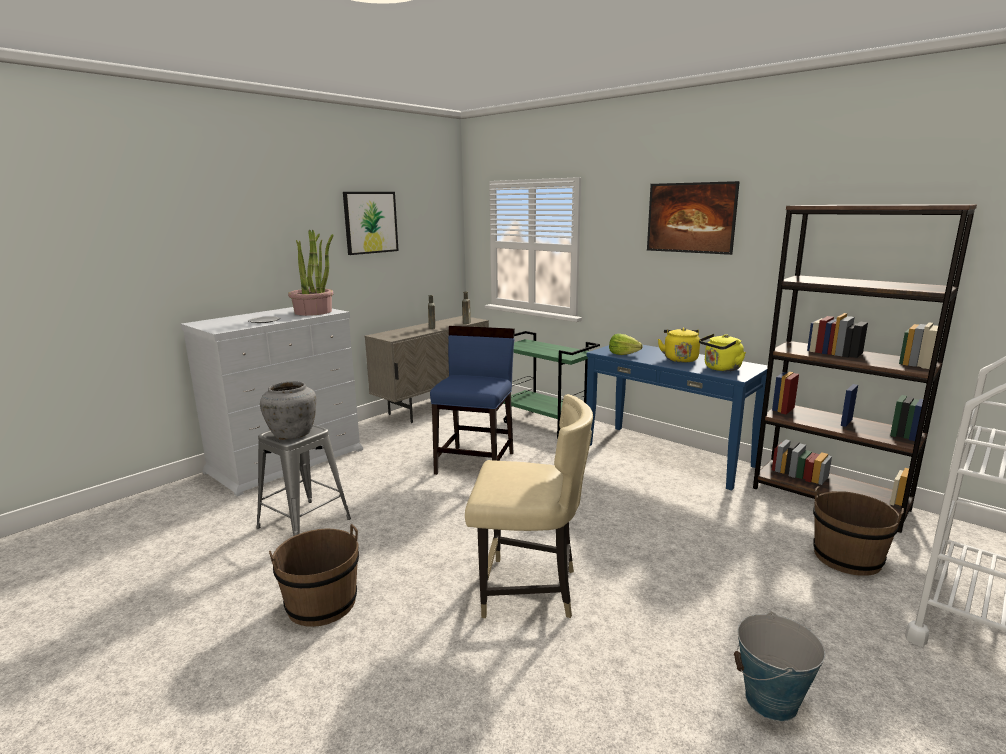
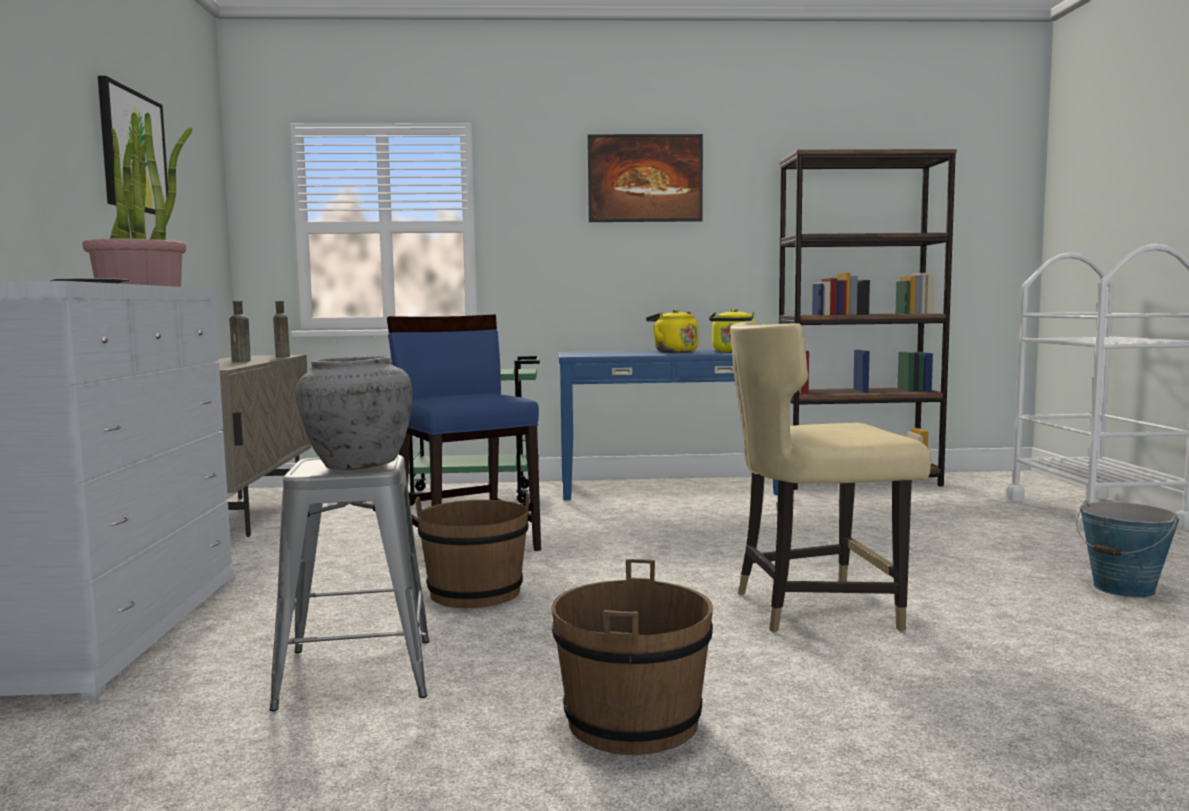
camera: 45 degrees left, 10 degrees down
beige chair [465,394,593,618] -> beige chair turned 150 degrees counterclockwise [730,321,931,632]
lettuce [609,334,643,355] -> none
brown bucket [813,486,904,576] -> brown bucket moved to [415,493,530,608]

